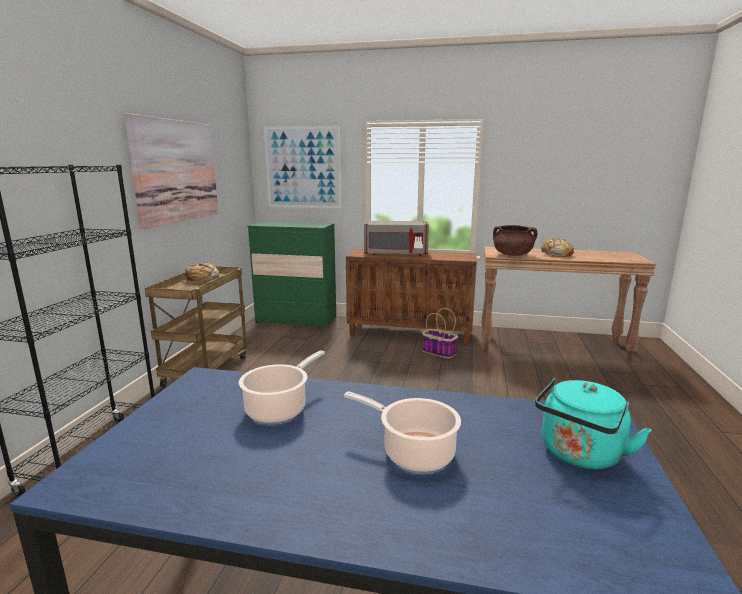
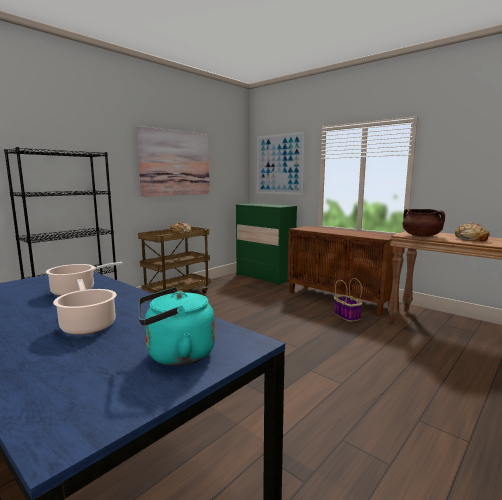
camera: 30 degrees right, 5 degrees down
grey microwave [364,221,429,256] -> none

